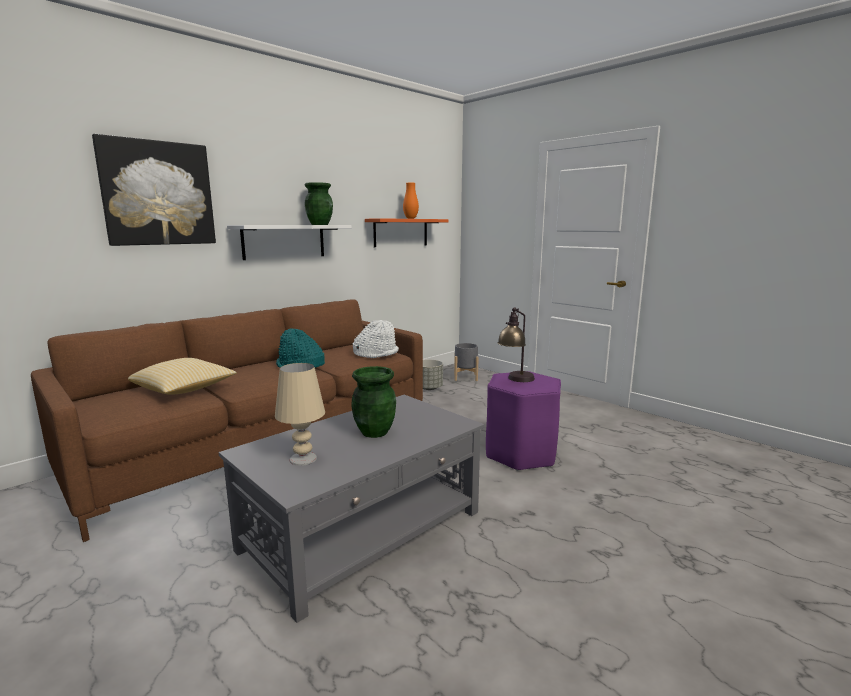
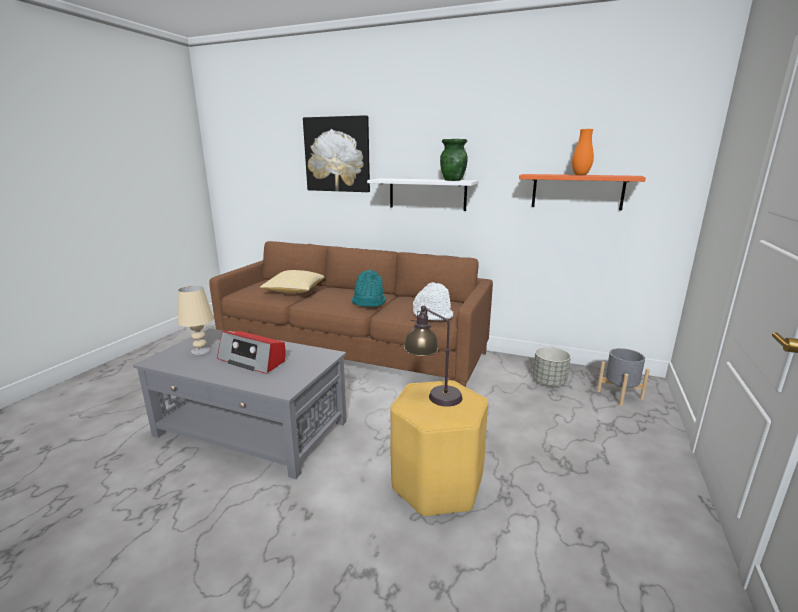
camera: 65 degrees right, 5 degrees up
green vase [351,366,396,438] -> radio [217,331,286,374]
purple stool [486,371,561,471] -> yellow stool [390,380,488,516]

